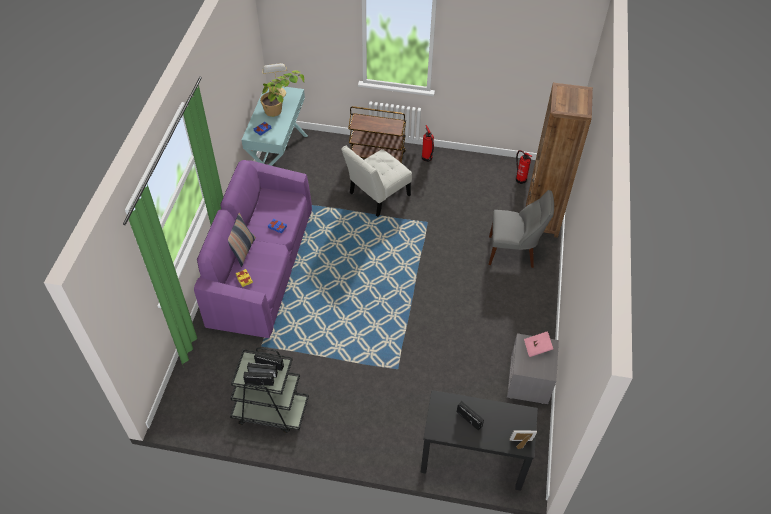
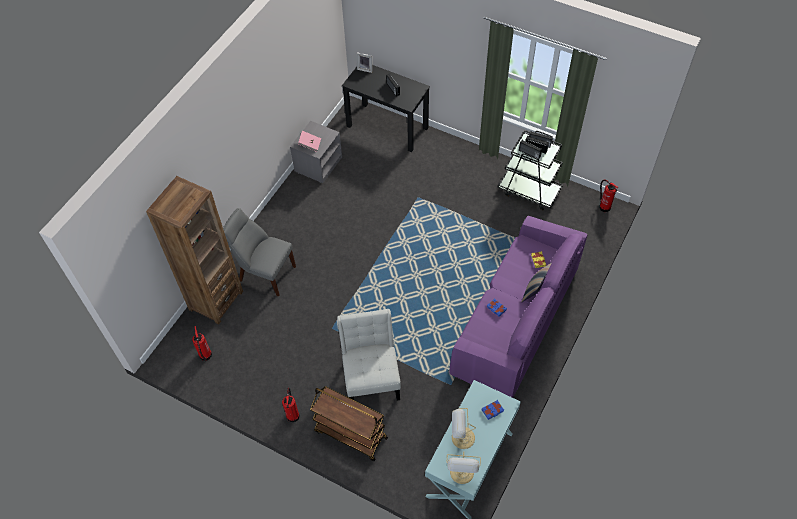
camera: 160 degrees left, 5 degrees up
potted plant [260,70,304,117] -> table lamp [452,408,476,449]
white chair [341,146,412,217] -> white chair turned 75 degrees counterclockwise [337,309,401,400]
none -> fire extinguisher [599,180,618,212]

